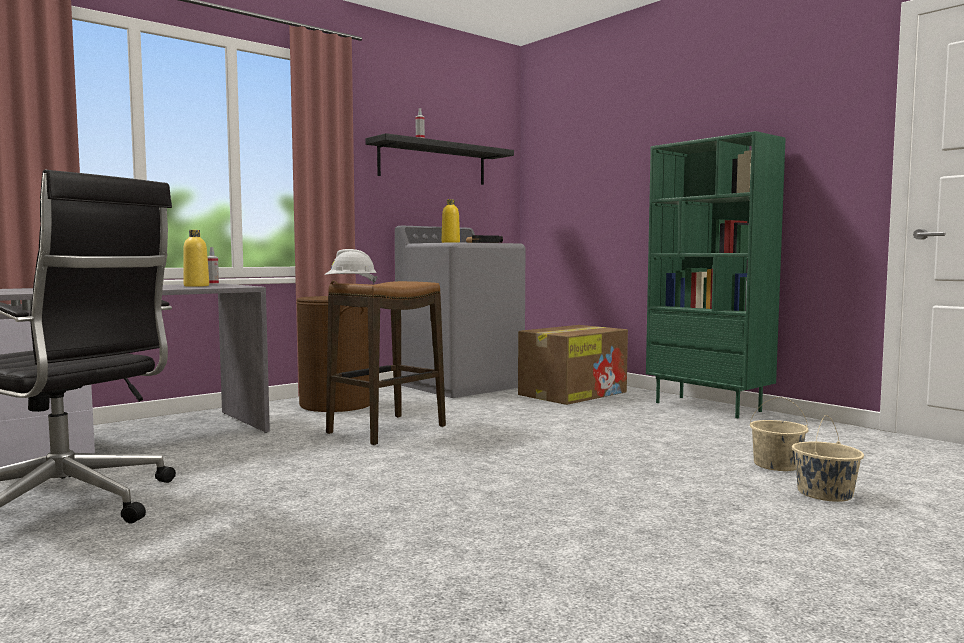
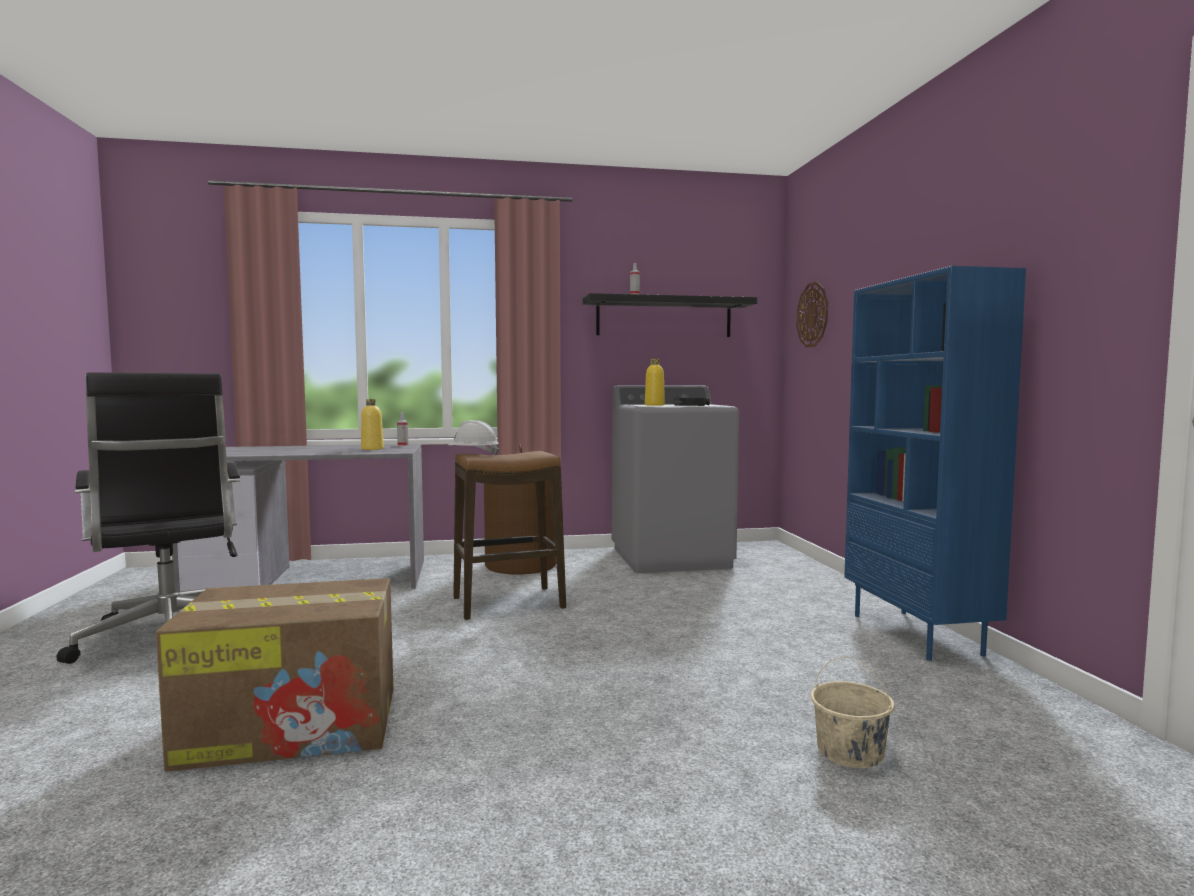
camera: 30 degrees right, 0 degrees up
cardboard box [518,325,628,405] -> cardboard box moved to [156,578,393,772]
green bookcase [646,131,786,418] -> blue bookcase [844,266,1026,661]
beige bucket [792,415,864,502] -> none
none -> wall clock [796,282,828,348]

